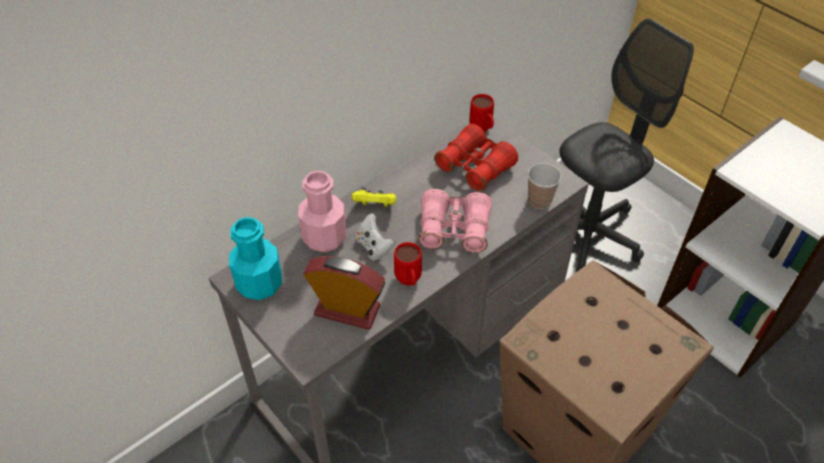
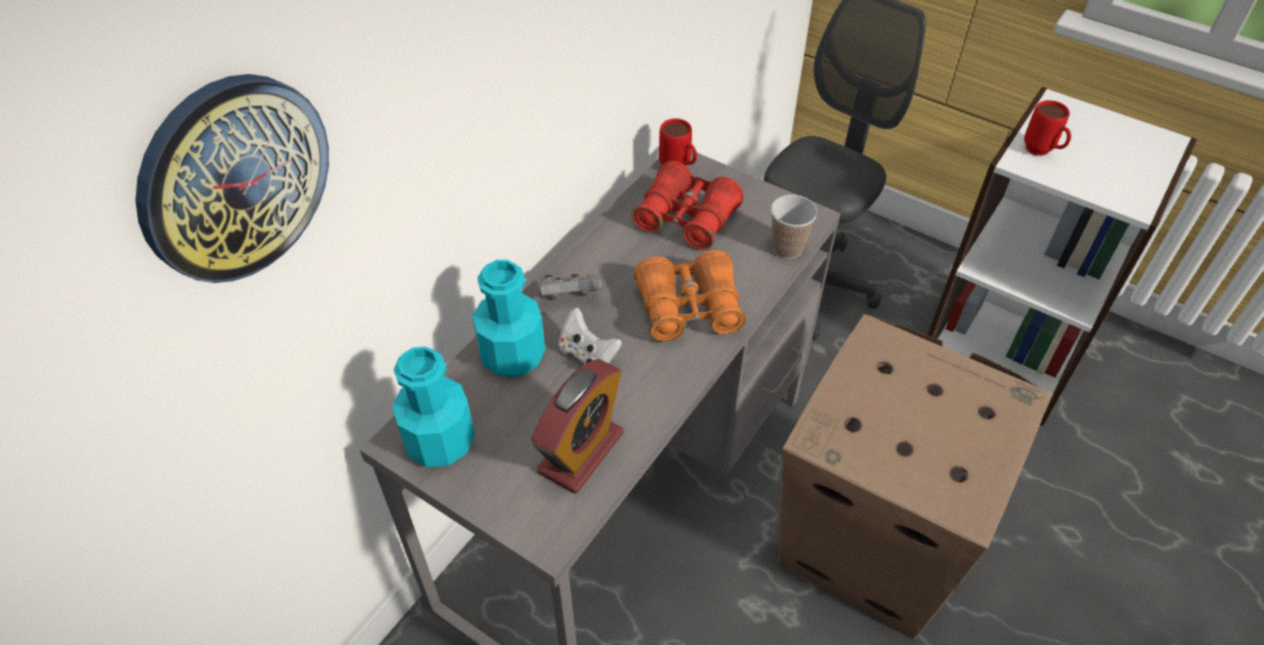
camera: 15 degrees left, 0 degrees up
pink bottle [298,171,346,252] -> turquoise bottle [472,260,545,377]
alarm clock [303,256,385,330] -> alarm clock turned 120 degrees clockwise [531,359,623,494]
yellow game controller [351,188,397,207] -> grey game controller [537,274,602,299]
red mug [394,242,422,286] -> red mug moved to [1024,100,1071,156]
pink binoculars [418,189,492,253] -> orange binoculars [634,250,746,342]
none -> wall clock [135,74,329,283]

